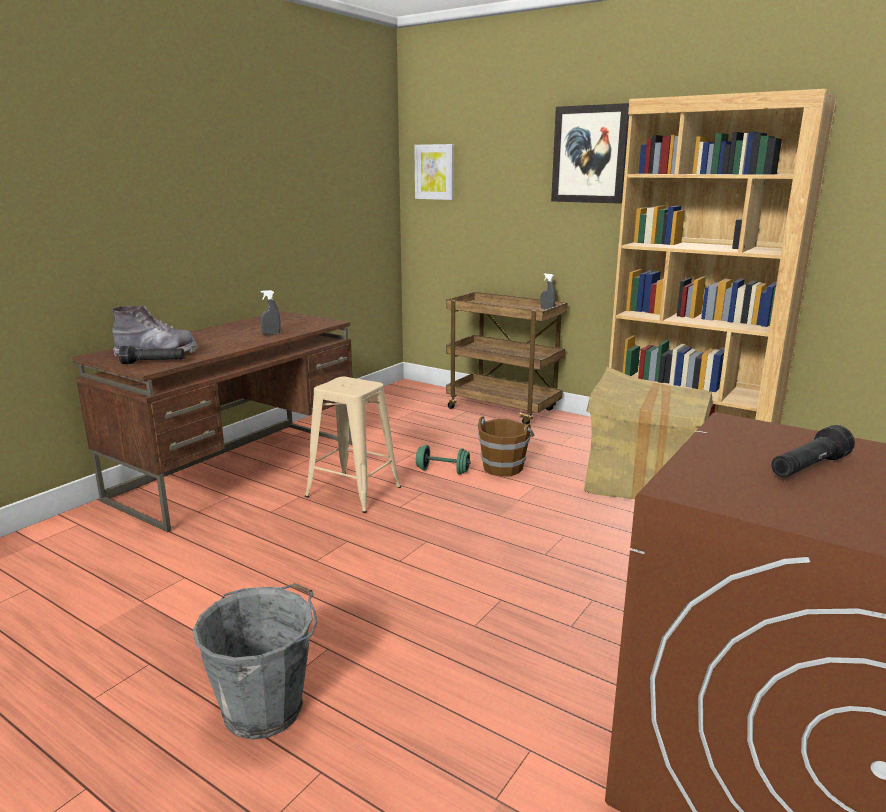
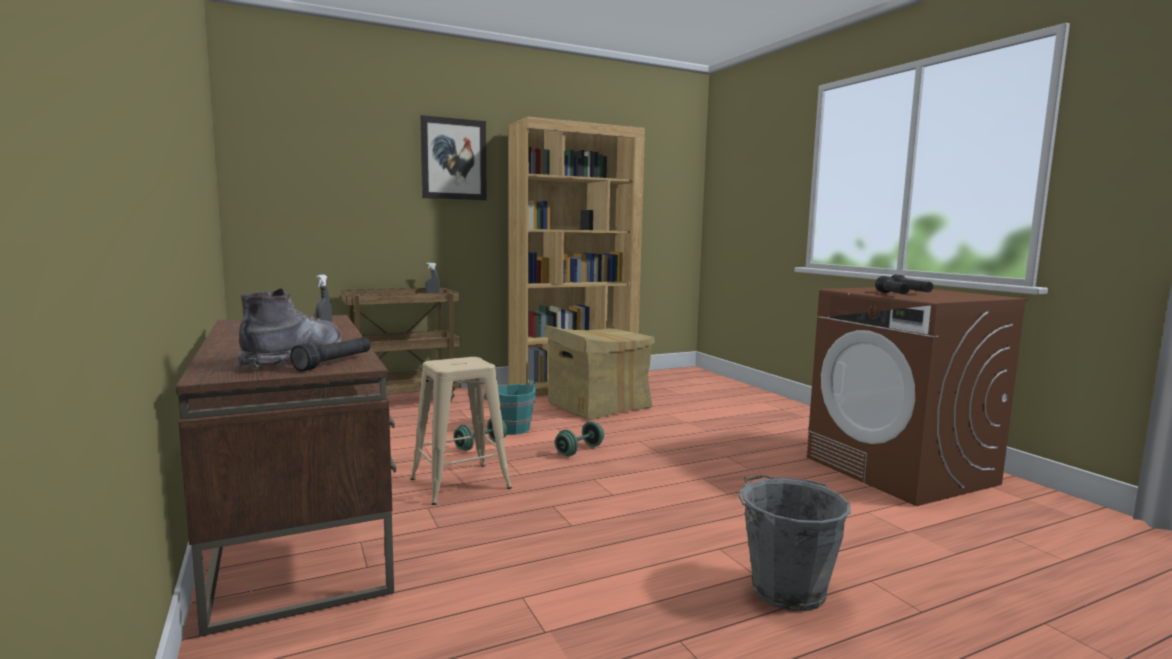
camera: 60 degrees left, 10 degrees down
picture [414,144,454,200] -> none
brown bucket [478,417,534,477] -> turquoise bucket [483,380,536,434]
none -> green dumbbell [555,421,604,456]
none -> black flashlight [875,276,910,294]

